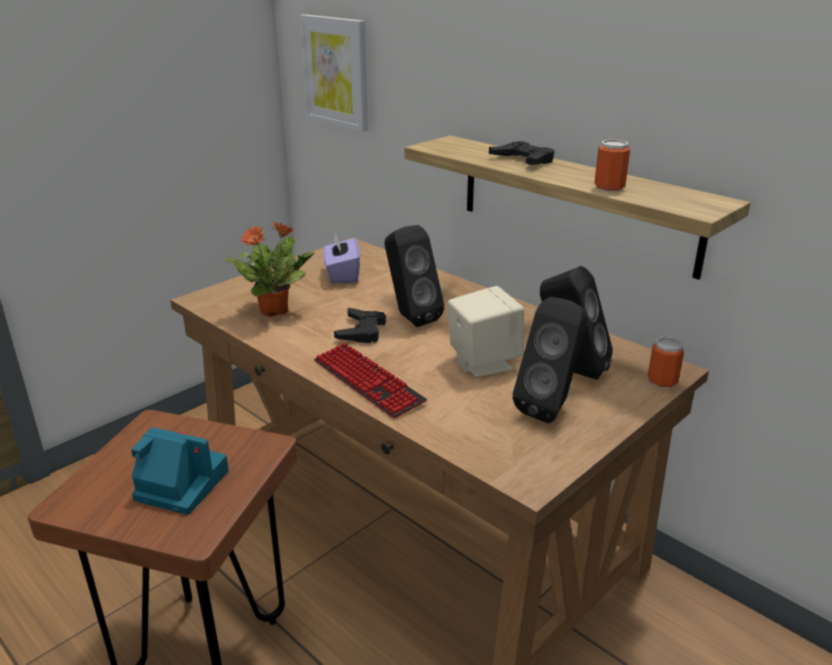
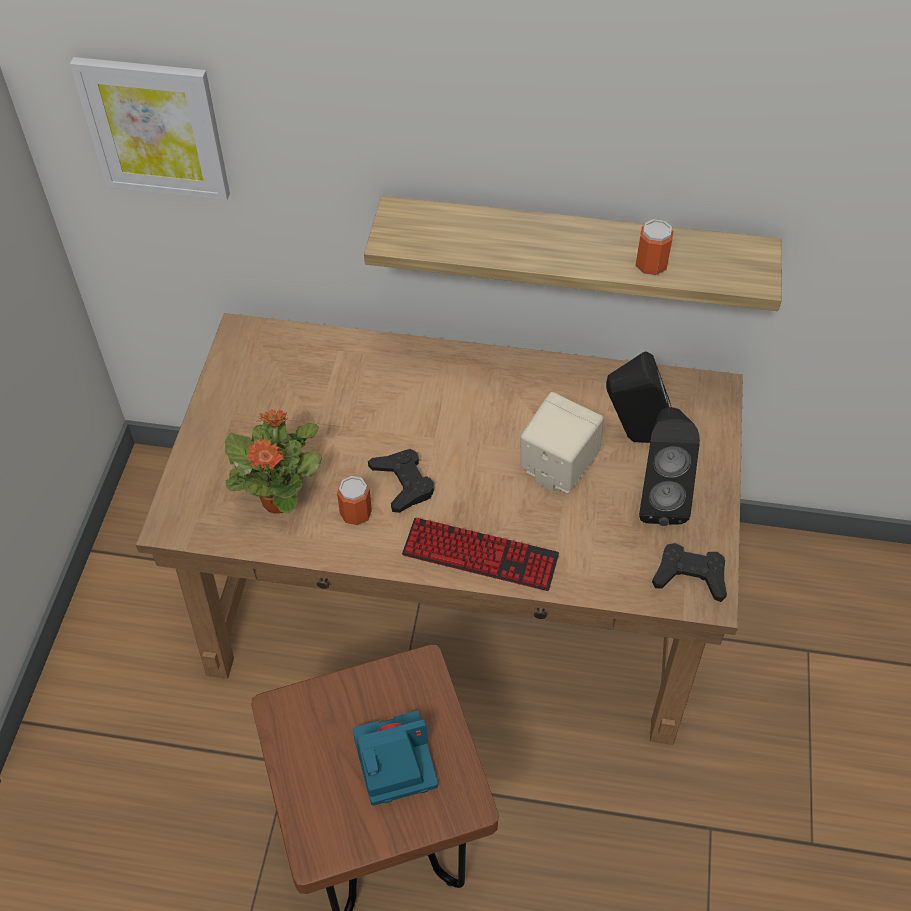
camera: 35 degrees left, 25 degrees up
purple tissue box [323,233,360,284] -> none
black speaker [384,225,444,327] -> none
black game controller [489,141,554,165] -> black game controller moved to [652,543,727,602]
can [648,337,684,389] -> can moved to [337,476,372,526]

